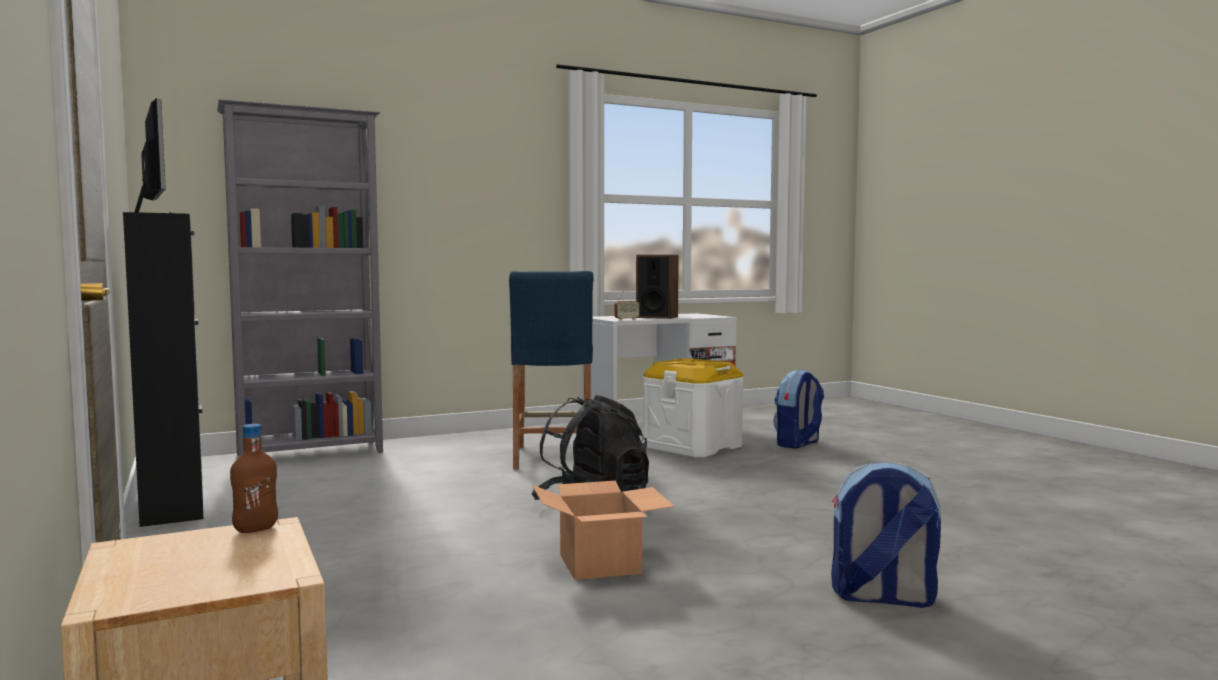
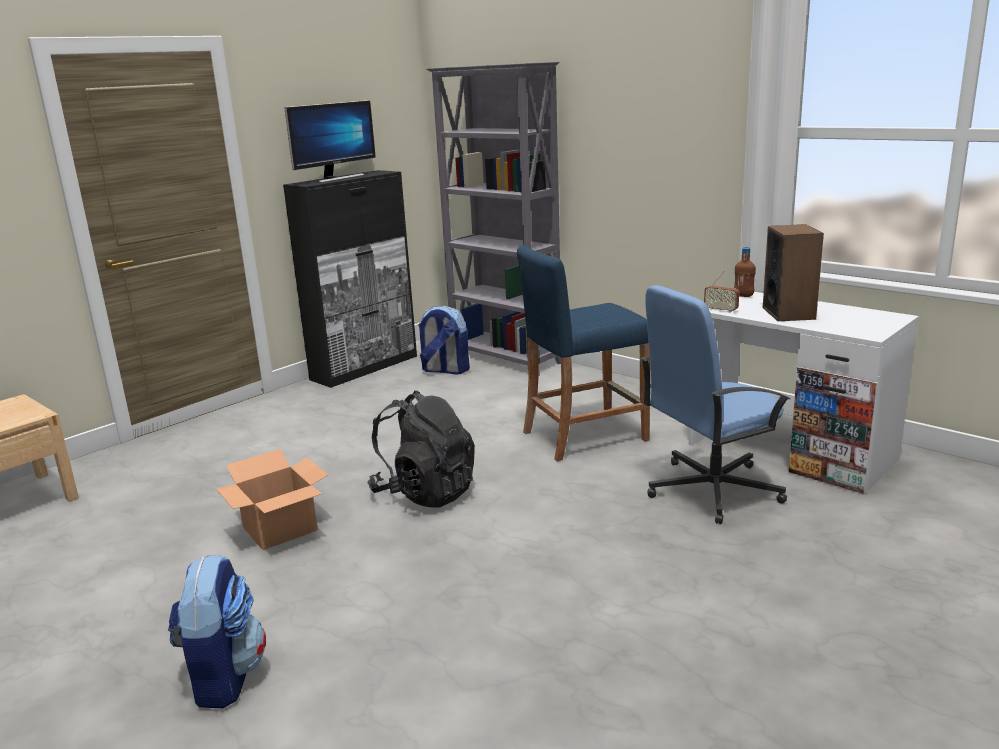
camera: 70 degrees right, 15 degrees up
brown bottle [230,424,278,533] -> brown bottle moved to [734,247,756,297]
white storage box [643,359,744,457] -> blue office chair [641,285,790,524]
backpack [773,370,824,448] -> backpack moved to [418,306,470,375]

